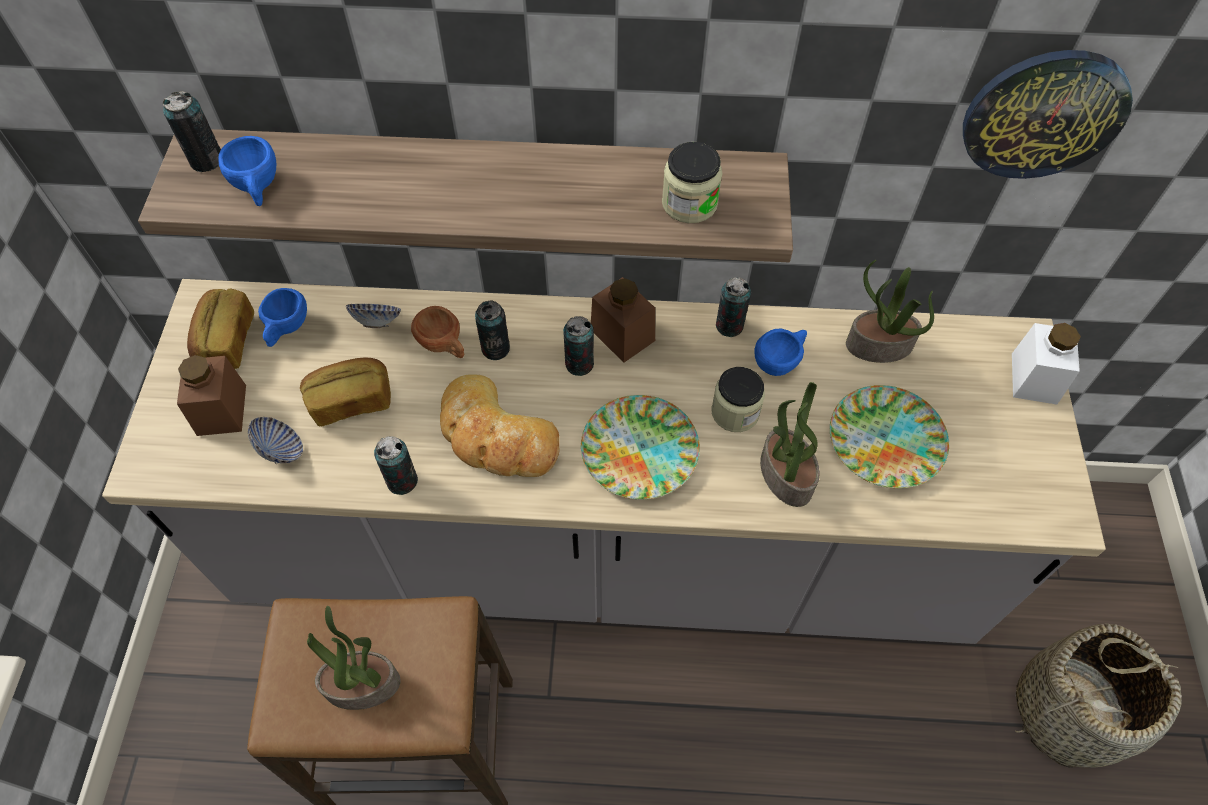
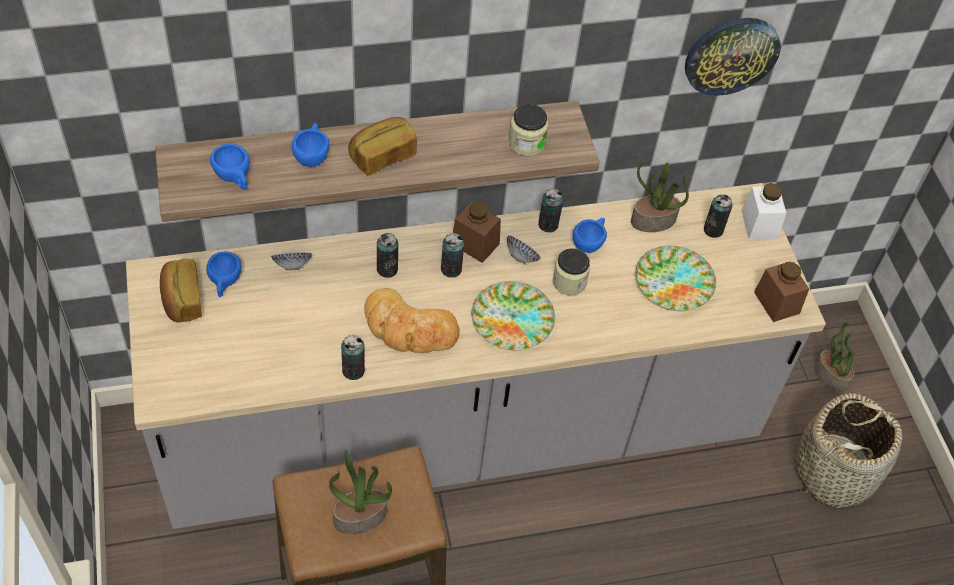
camera: 20 degrees left, 5 degrees down
can [163,91,221,172] -> can moved to [704,194,733,238]
brown jar [177,355,246,436] -> brown jar moved to [754,261,809,322]
bowl [248,417,303,464] -> bowl moved to [507,235,541,265]
bread [300,358,391,427] -> bread moved to [348,117,417,175]
brown cup [411,306,464,358] -> none
potted plant [760,382,820,507] -> potted plant moved to [815,322,854,391]
none -> blue cup [292,123,330,167]

